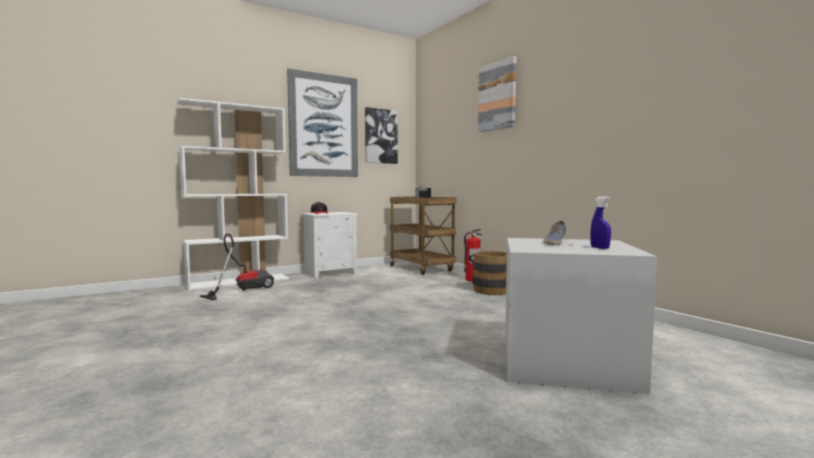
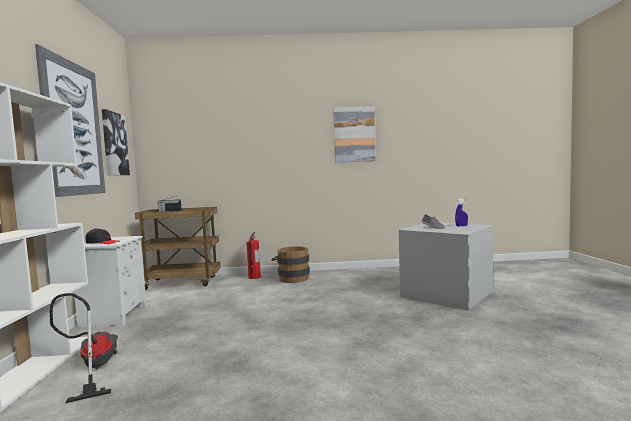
camera: 60 degrees left, 0 degrees up
picture [478,56,516,132] -> picture moved to [333,106,376,163]

